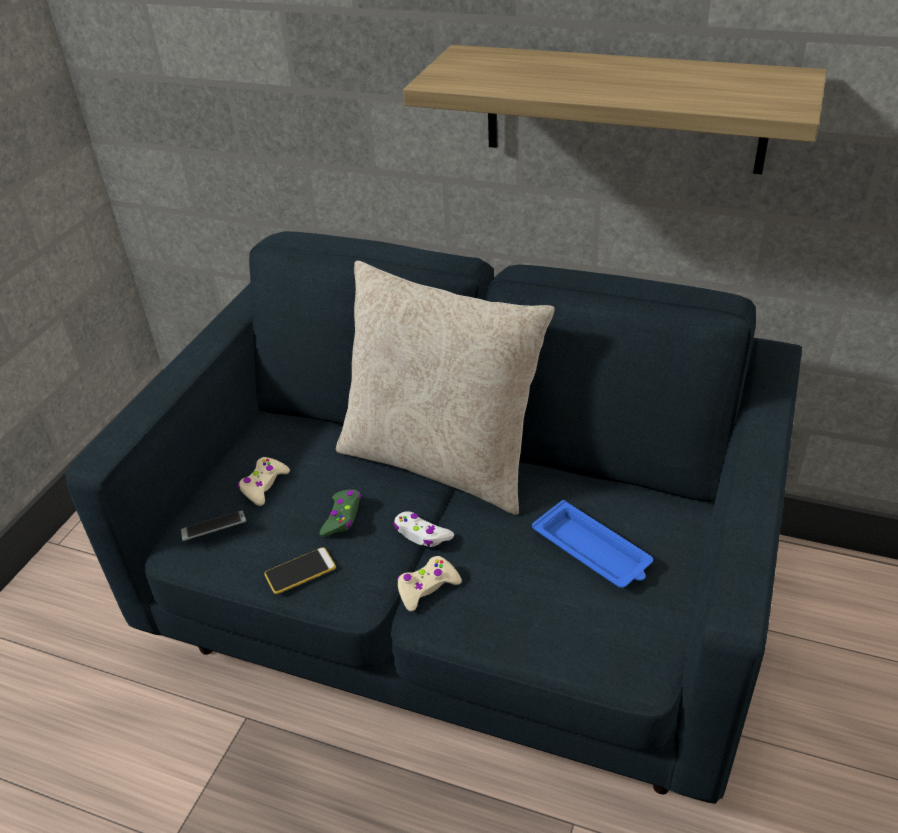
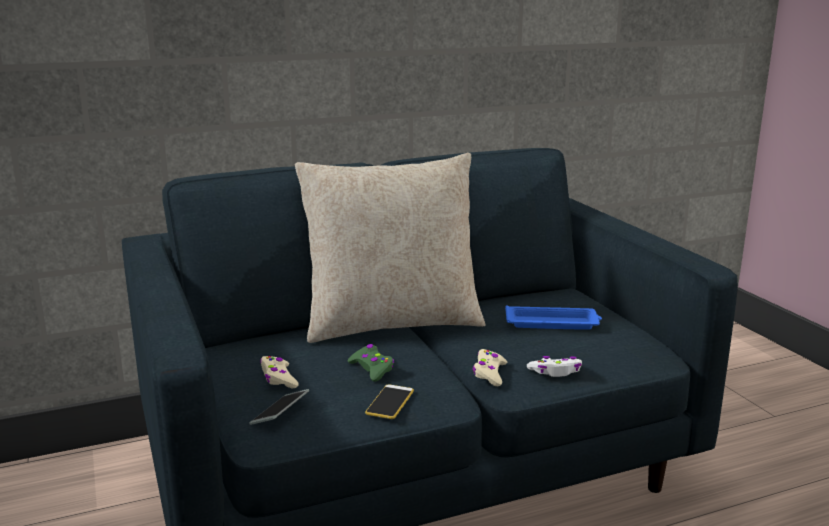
camera: 45 degrees left, 20 degrees down
white game controller [393,511,454,547] -> white game controller moved to [527,356,582,377]
shelf [403,45,827,174] -> none

